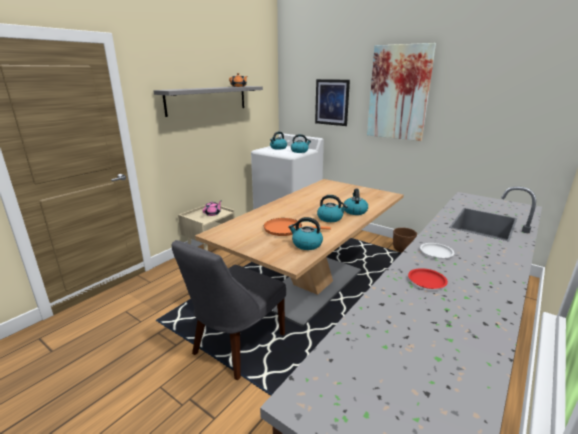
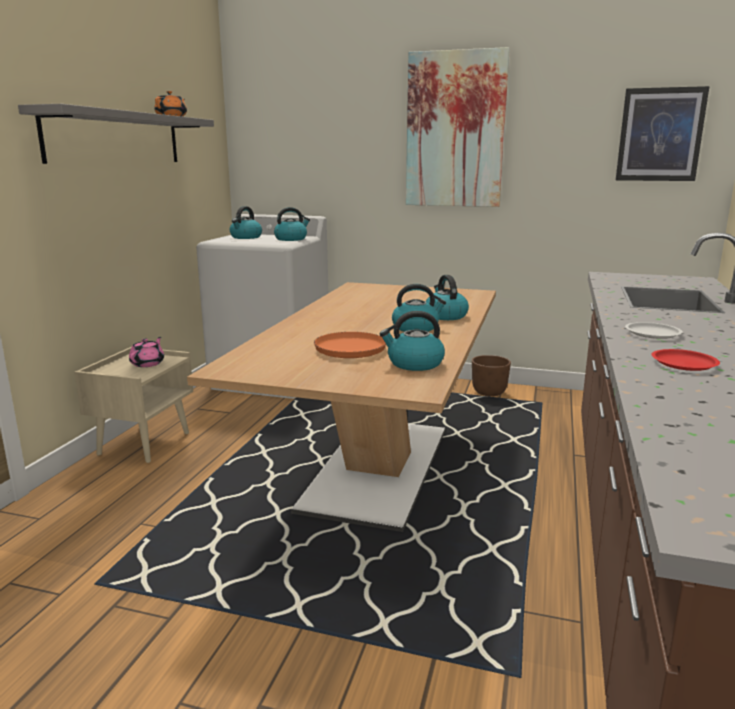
camera: 20 degrees left, 5 degrees down
grey chair [172,240,286,380] -> none
picture [315,79,350,126] -> picture moved to [616,86,709,181]

